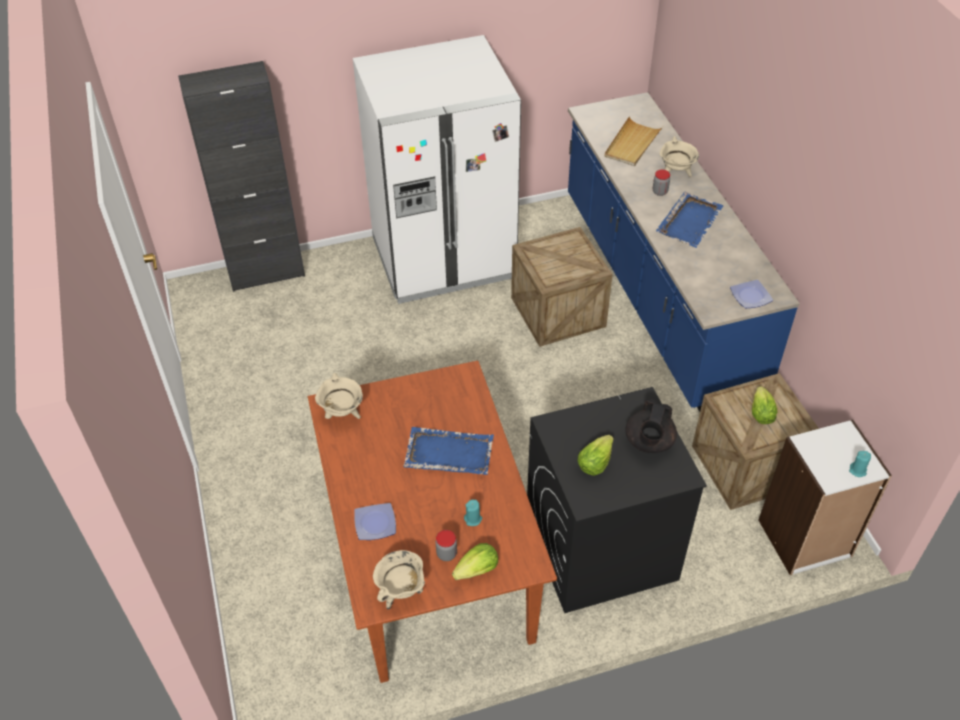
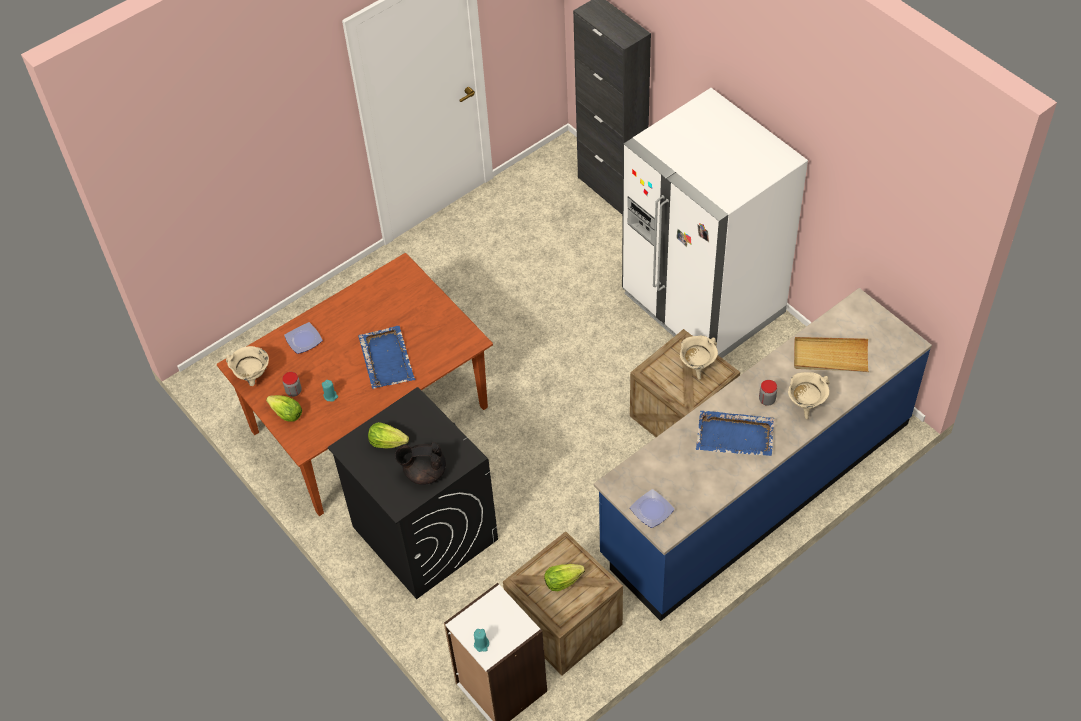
camera: 70 degrees right, 5 degrees up
beige cooking pot [315,373,363,419] -> beige cooking pot moved to [680,336,718,380]

